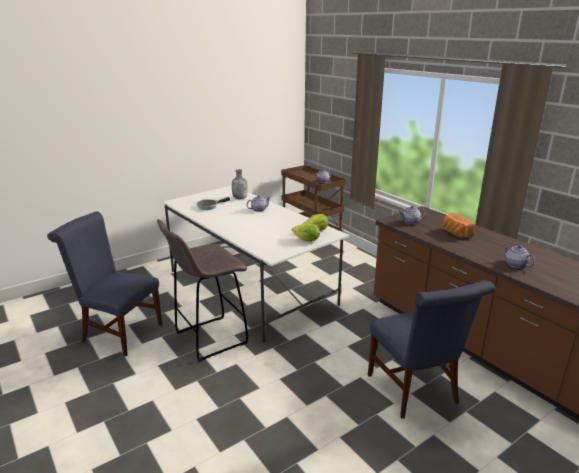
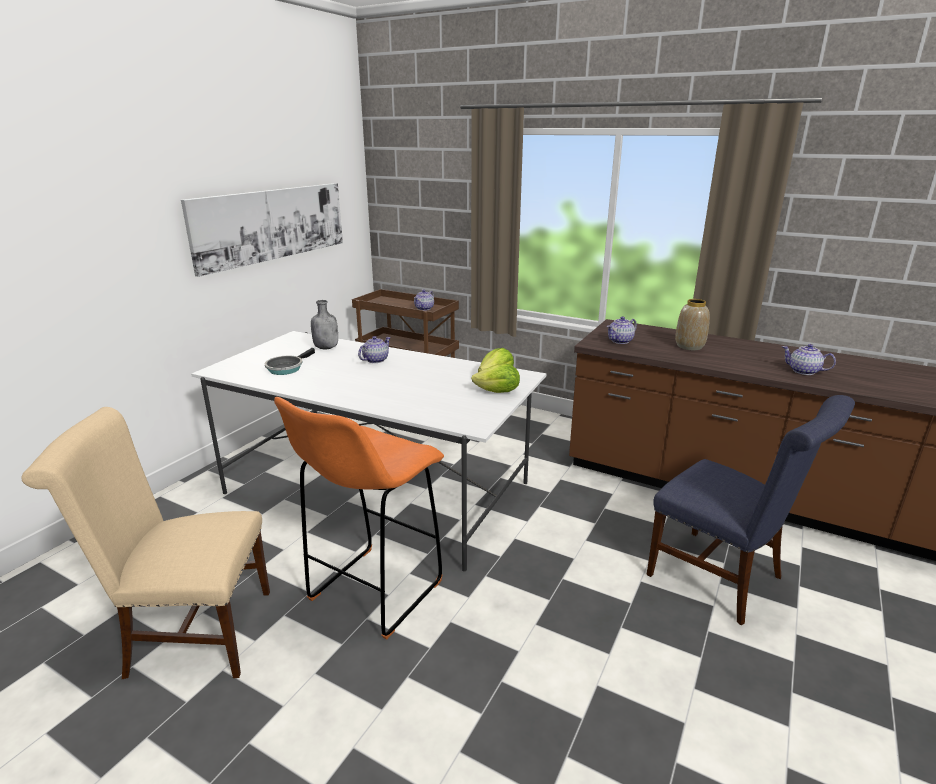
camera: 25 degrees left, 0 degrees up
blue chair [47,211,162,357] -> beige chair [21,407,270,679]
grey stool [157,219,248,362] -> orange stool [274,397,444,640]
bread [442,213,475,238] -> vase [675,299,710,350]
none -> picture [181,183,343,277]

